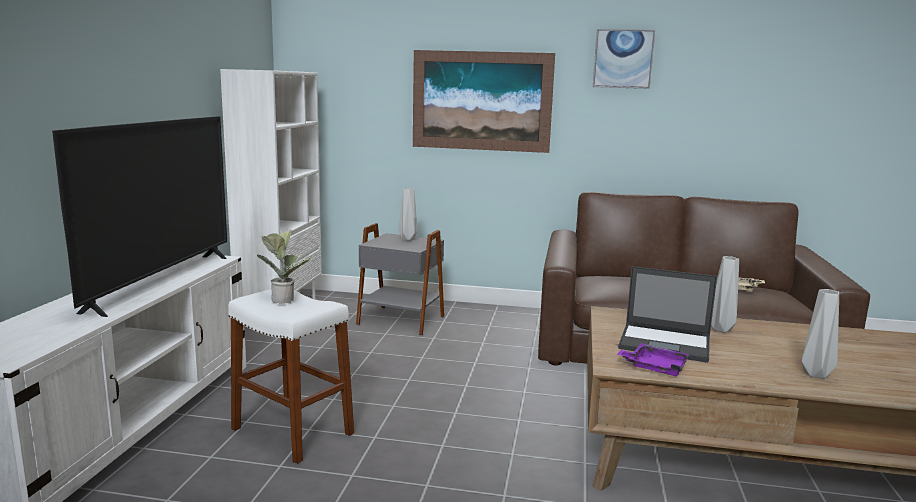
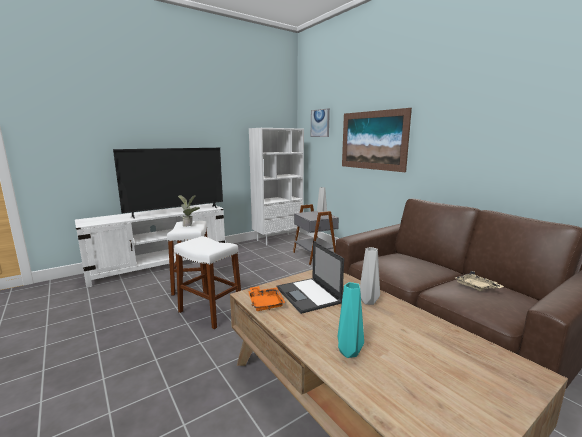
camera: 45 degrees right, 0 degrees up
picture [593,29,655,89] -> picture moved to [311,108,330,137]
purple tray [617,343,690,376] -> orange tray [249,286,285,311]
grey vase [801,289,839,379] -> turquoise vase [338,282,364,358]
none -> white stool [174,236,241,329]

